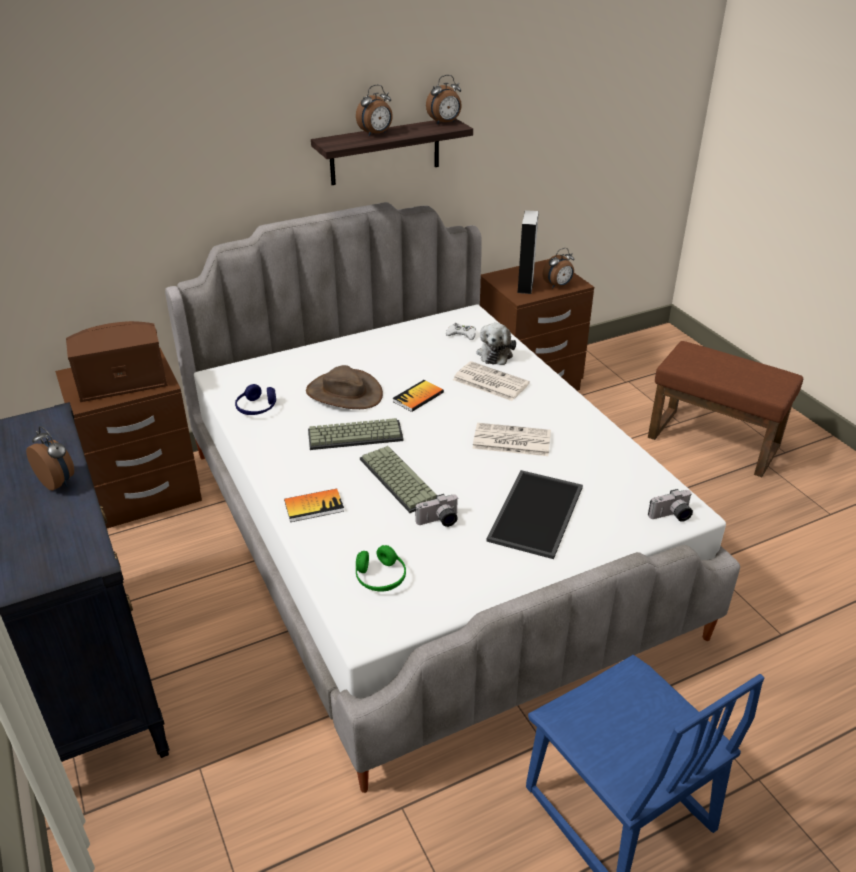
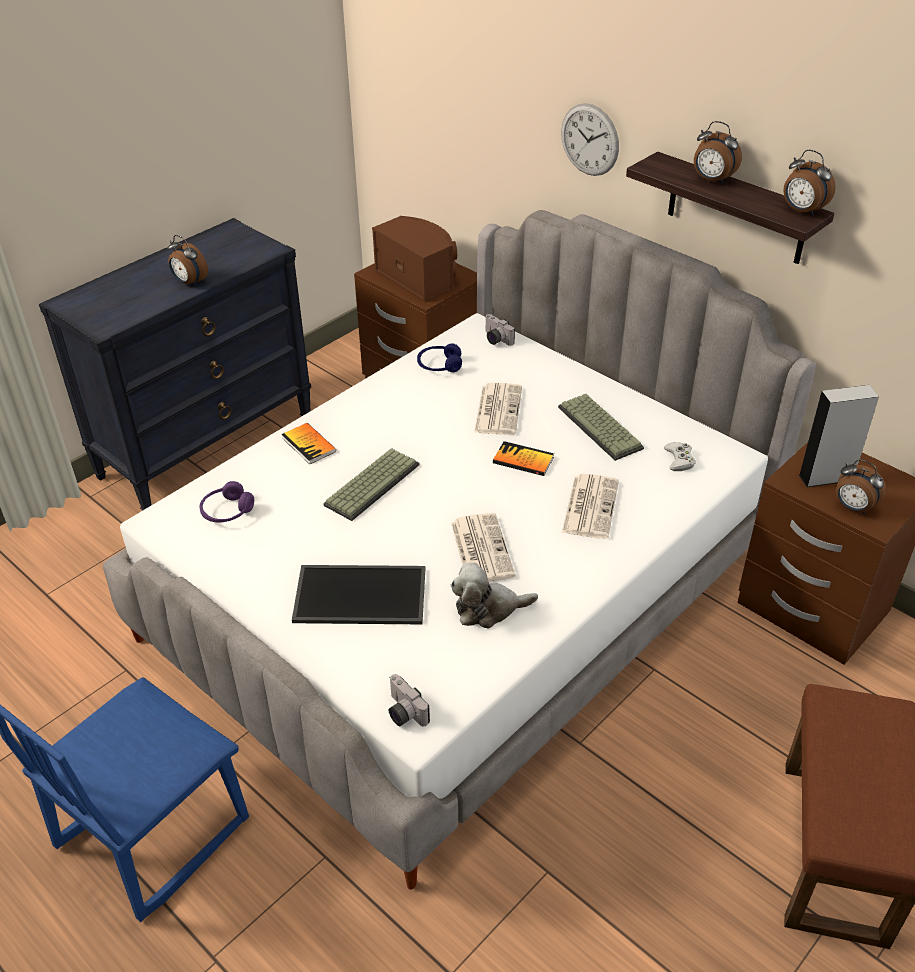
camera: 70 degrees right, 5 degrees up
alarm clock [26,426,74,491] -> alarm clock turned 105 degrees clockwise [167,235,208,286]
brown hat [306,365,383,409] -> newspaper [474,383,522,435]
keyboard [308,418,404,450] -> keyboard moved to [558,394,644,461]
green headphones [356,545,406,591] -> purple headphones [200,481,254,523]
camera [416,494,459,527] -> camera moved to [486,314,515,346]
plush toy [476,323,516,365] -> plush toy moved to [451,563,538,628]
none -> wall clock [561,103,619,176]

